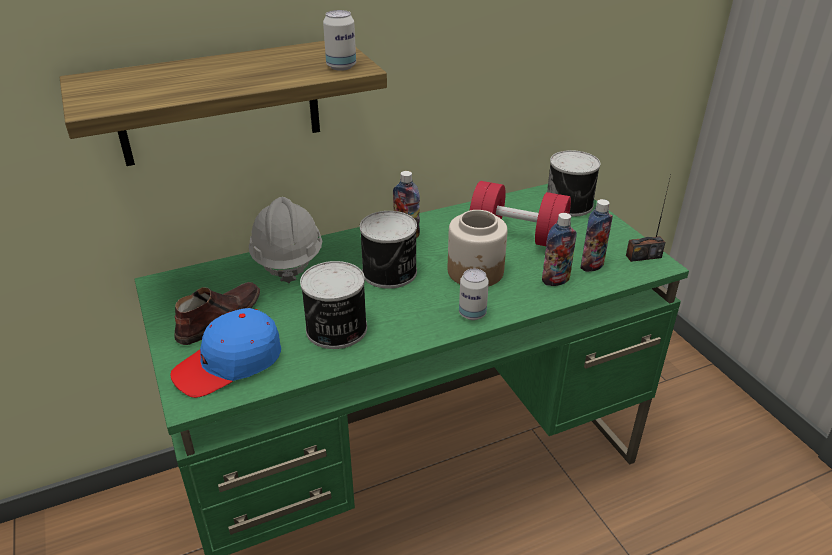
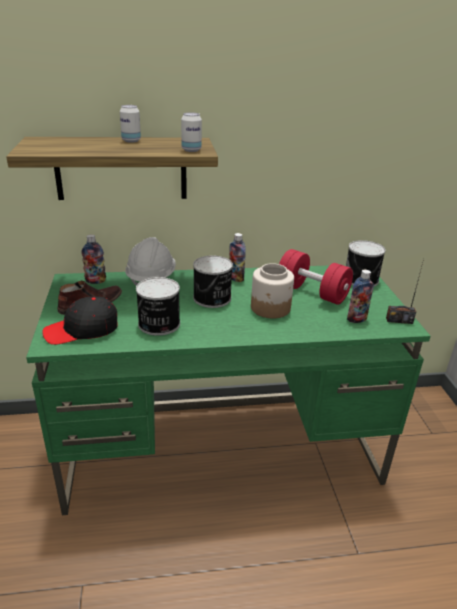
camera: 15 degrees right, 5 degrees down
blue cap [171,308,281,398] -> black cap [42,296,118,345]
can [459,269,489,320] -> can moved to [120,105,141,143]
bottle [542,213,577,286] -> bottle moved to [81,234,106,284]

